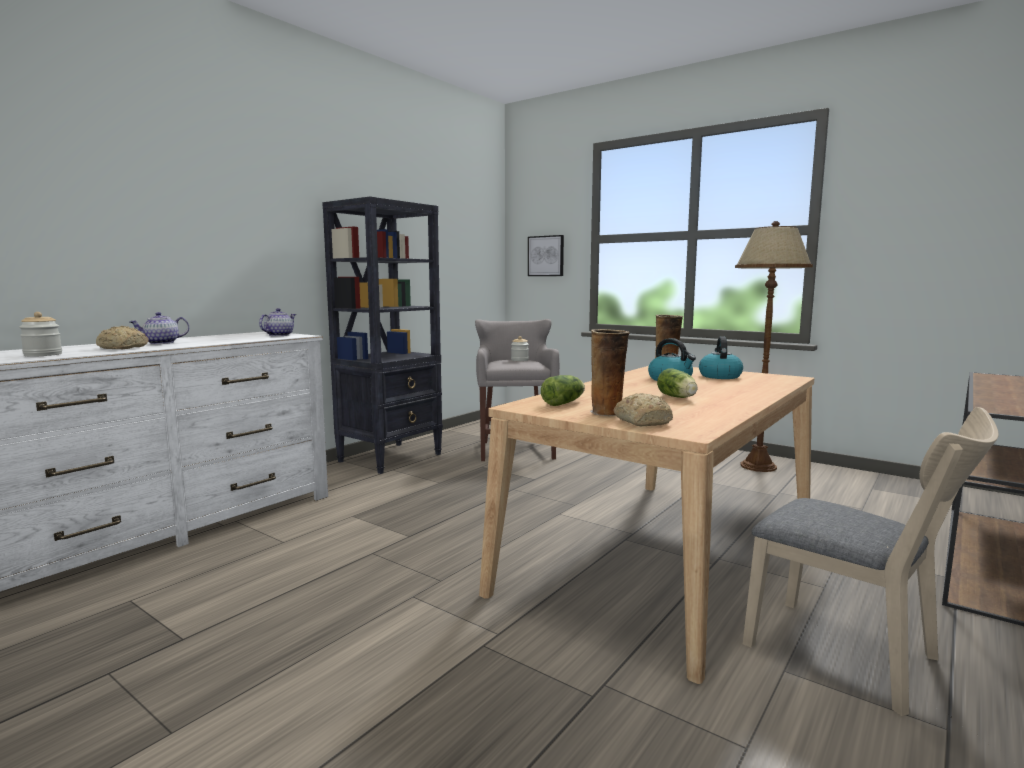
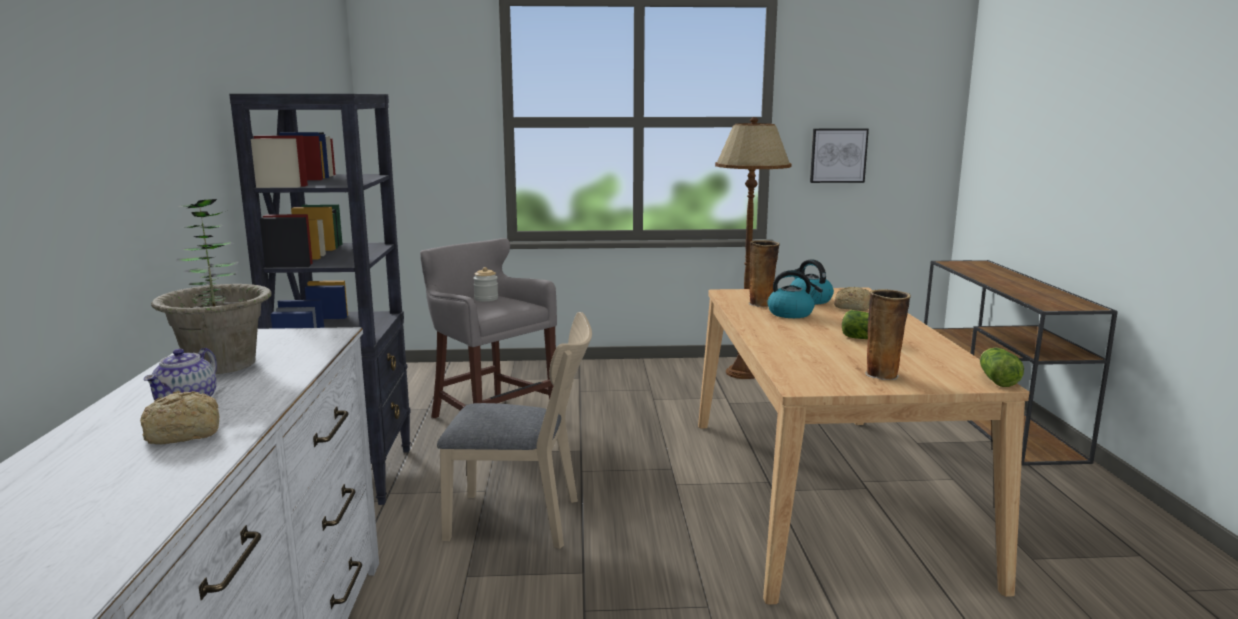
camera: 40 degrees left, 5 degrees up
jar [19,312,62,357] -> none
teapot [259,308,296,336] -> none
picture [528,235,564,276] -> picture moved to [810,129,869,183]
lettuce [541,375,585,406] -> lettuce moved to [980,348,1024,387]
bread [614,393,673,426] -> bread moved to [834,287,870,311]
beige chair [743,407,999,716] -> beige chair moved to [437,312,592,549]
none -> potted plant [151,199,272,374]

